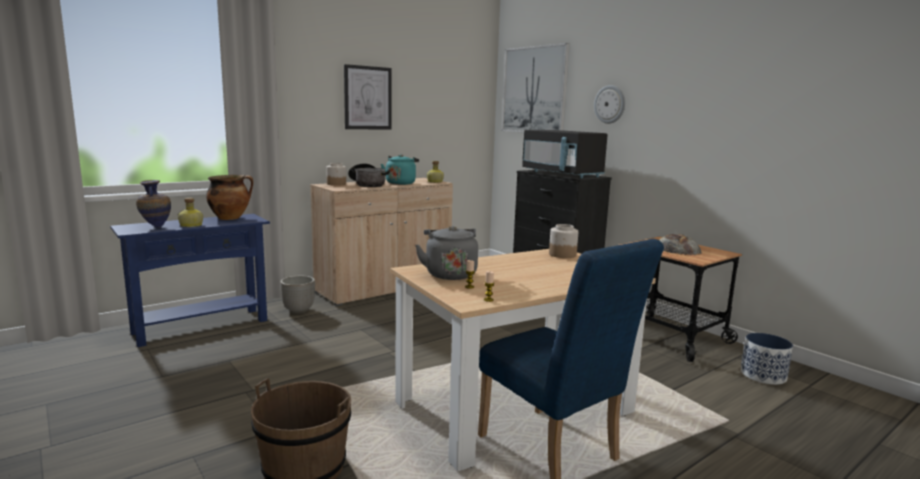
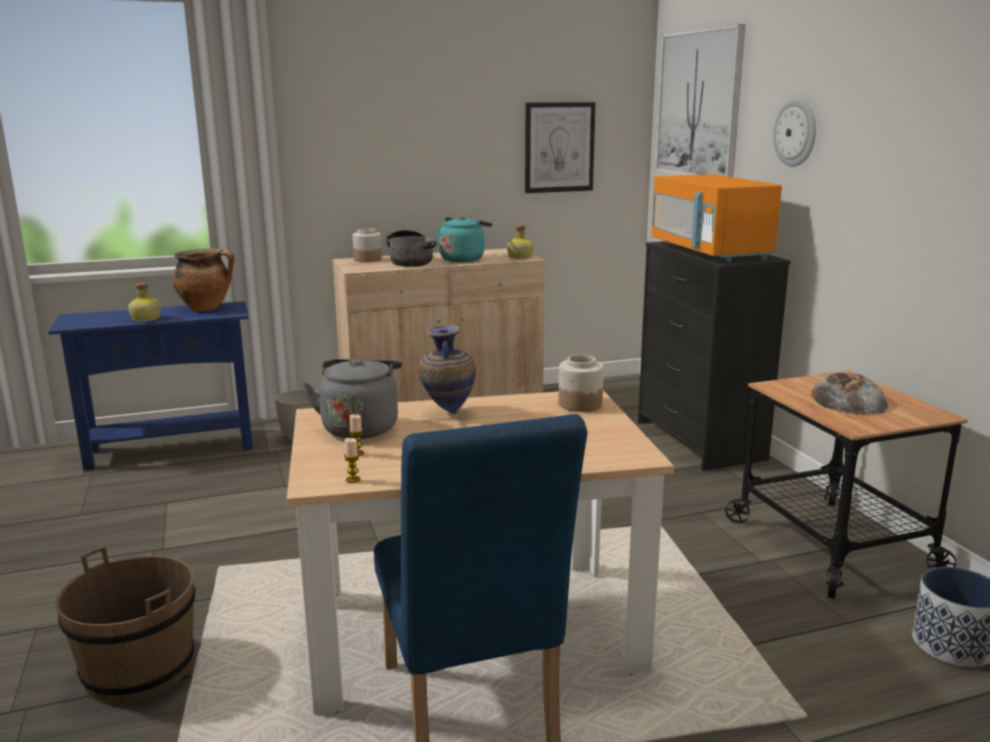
camera: 20 degrees right, 5 degrees up
vase [136,180,171,228] -> vase moved to [419,325,476,414]
picture [344,64,392,129] -> picture moved to [525,102,596,193]
black microwave [522,130,608,178] -> orange microwave [651,174,782,263]

